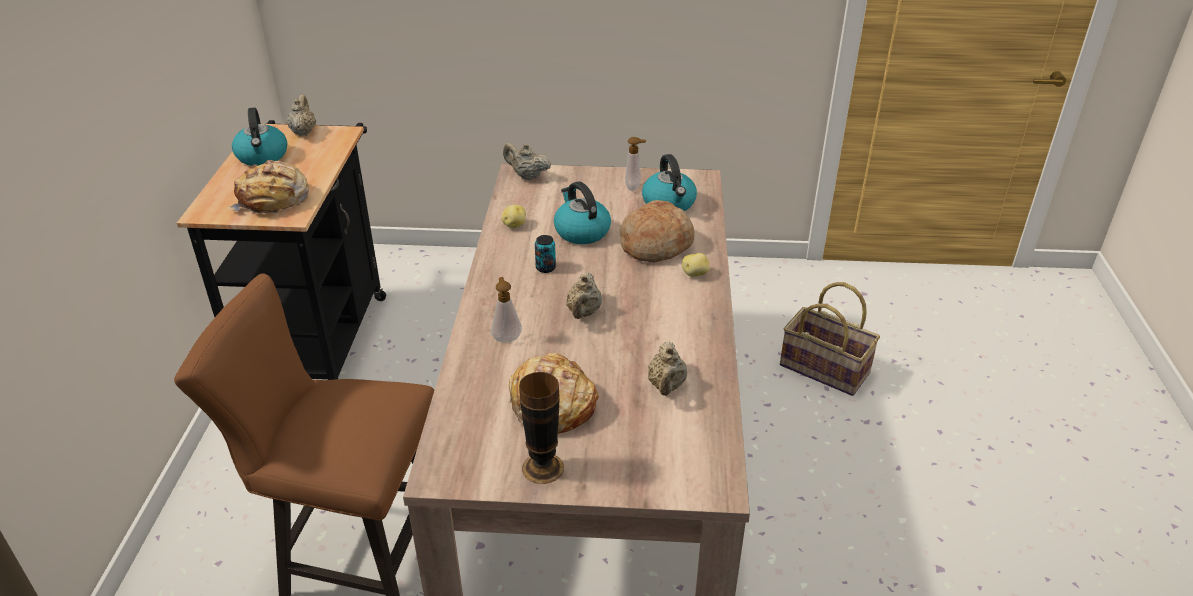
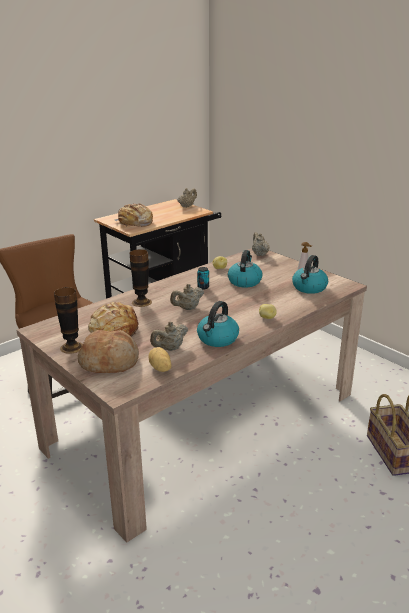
camera: 45 degrees right, 10 degrees down
kettle [232,108,287,166] -> kettle moved to [197,301,239,347]
soap dispenser [491,277,522,343] -> vase [130,249,152,307]
bread [620,200,695,262] -> bread moved to [78,330,139,373]
none -> potato [149,347,171,372]

